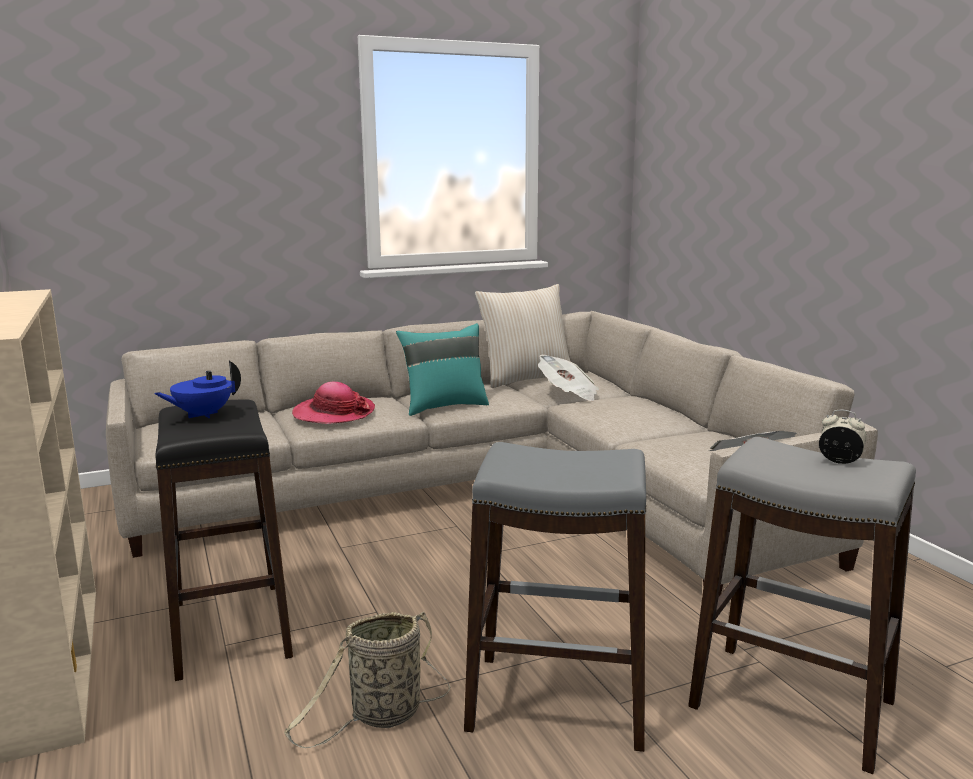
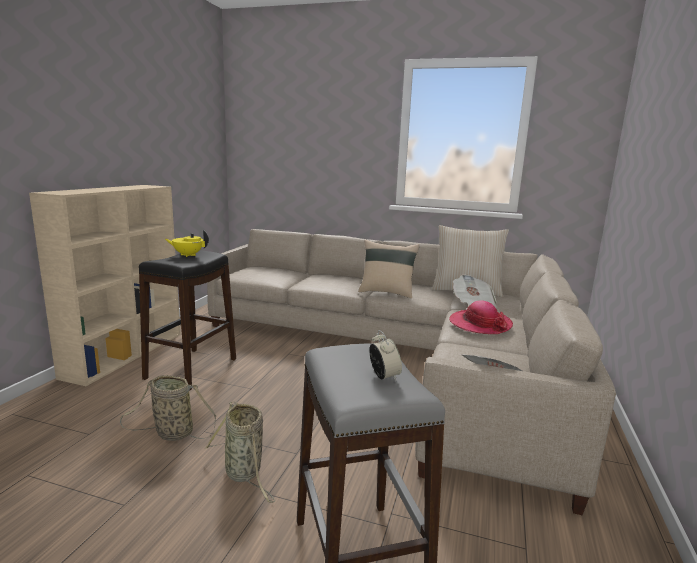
camera: 40 degrees right, 0 degrees up
blue teapot [154,361,241,418] -> yellow teapot [165,230,209,257]
hat [292,382,375,424] -> hat moved to [449,300,513,334]
turquoise pillow [396,323,489,416] -> beige pillow [358,239,420,298]
grey stool [464,442,646,752] -> basket [205,402,276,503]

